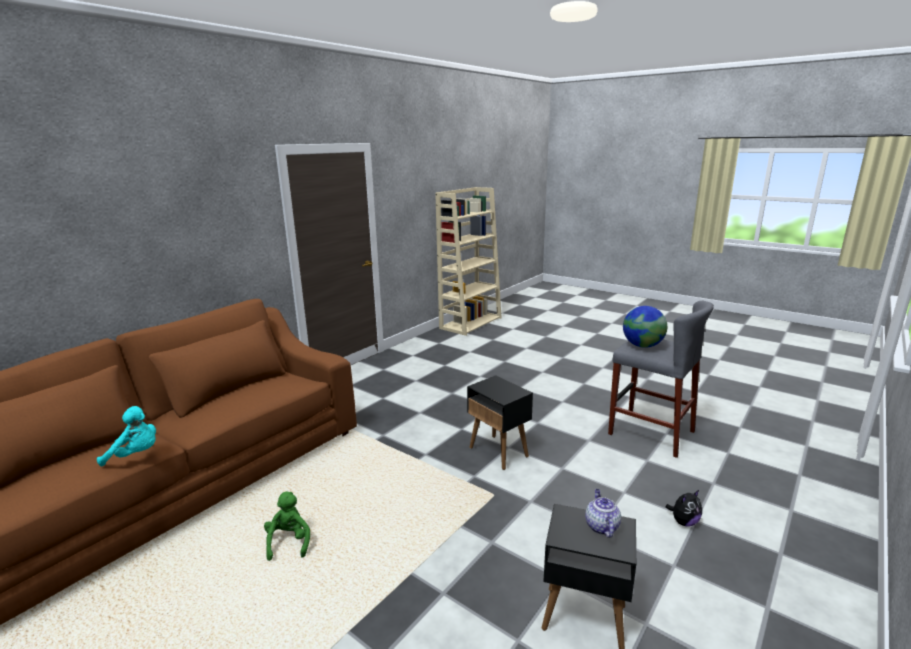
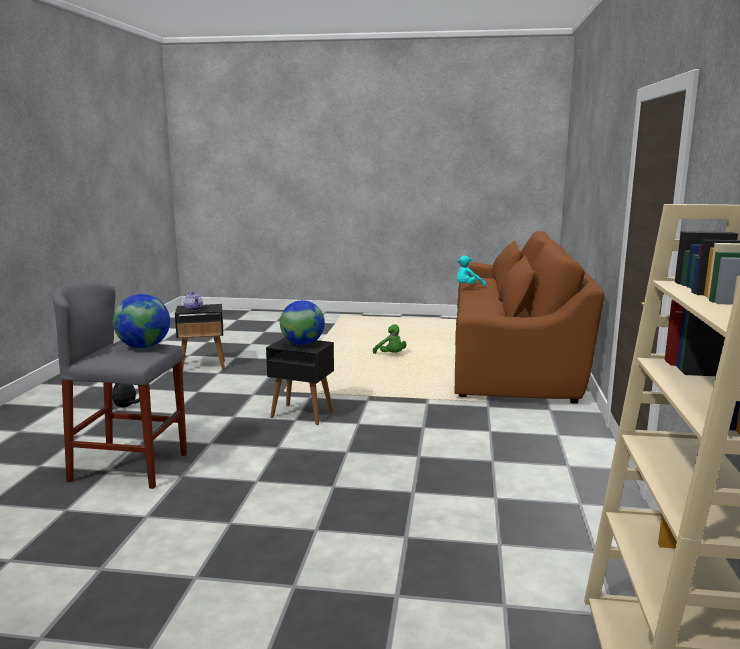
camera: 150 degrees right, 5 degrees down
none -> globe [280,300,325,345]

